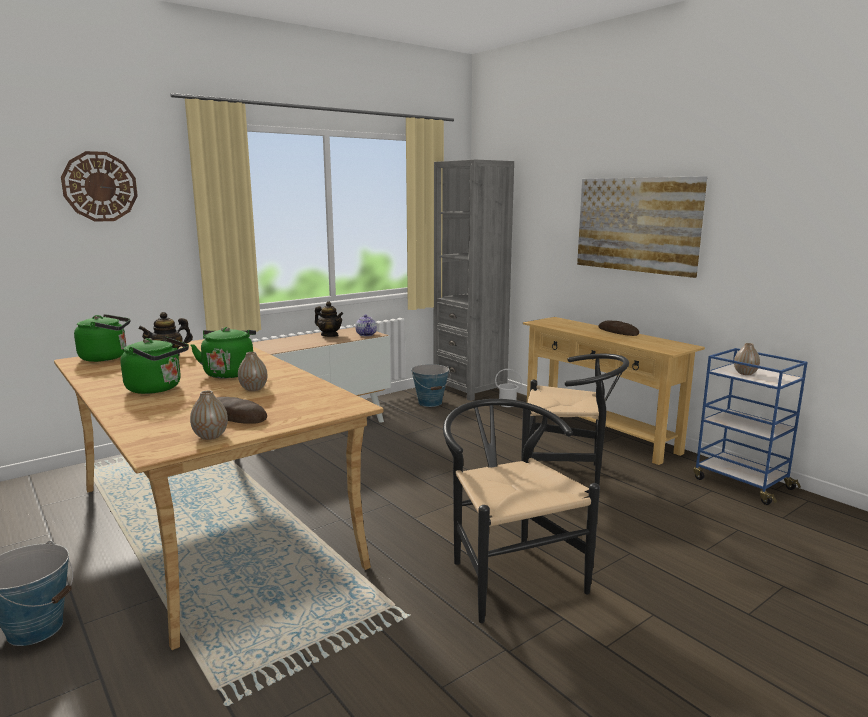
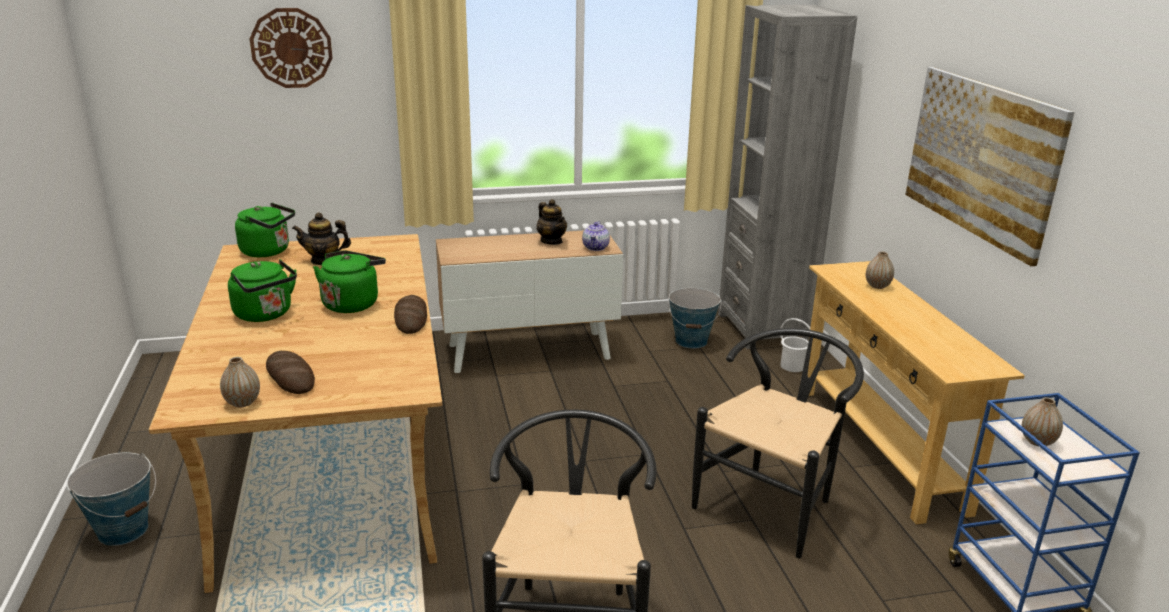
camera: 25 degrees right, 10 degrees up
vase [238,352,267,391] -> vase moved to [866,251,894,289]
black chair [521,354,629,485] -> black chair turned 90 degrees counterclockwise [692,328,864,559]
bread [598,320,639,336] -> bread moved to [394,295,427,334]

